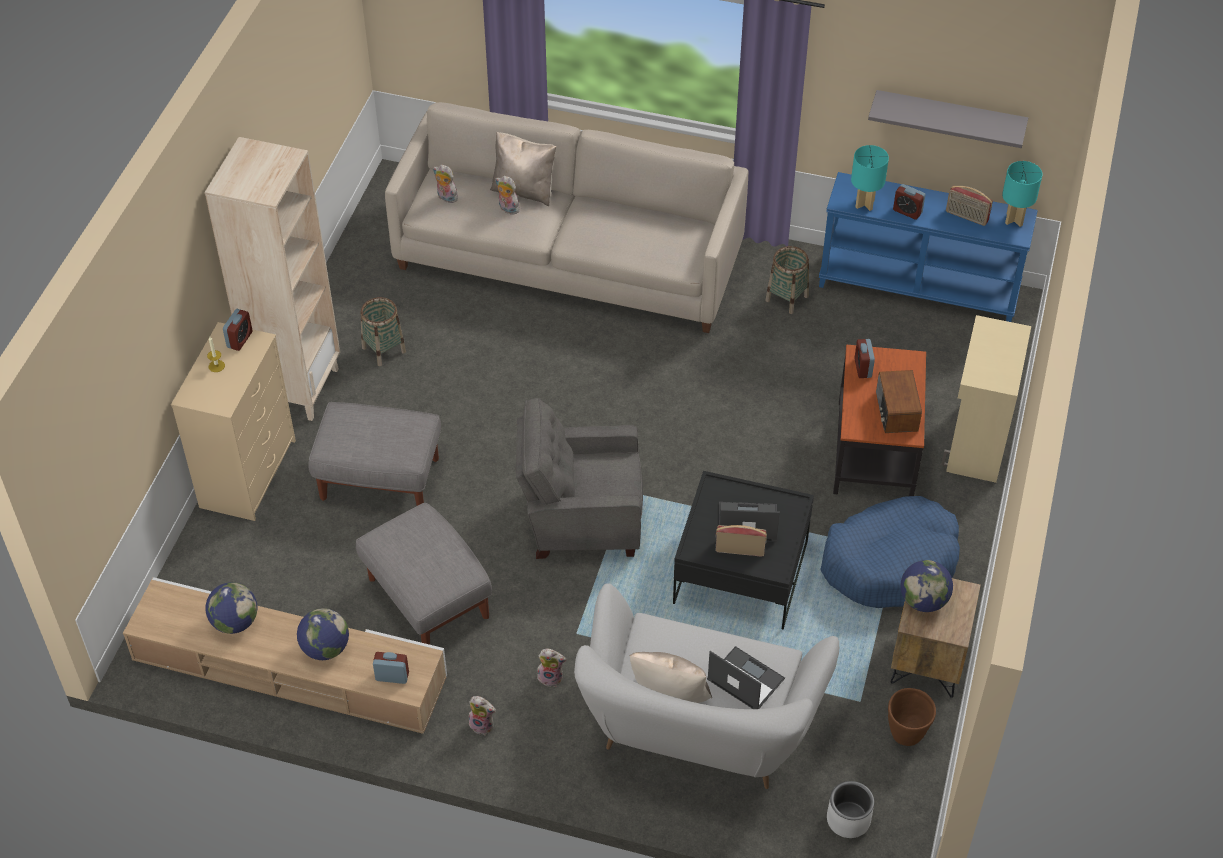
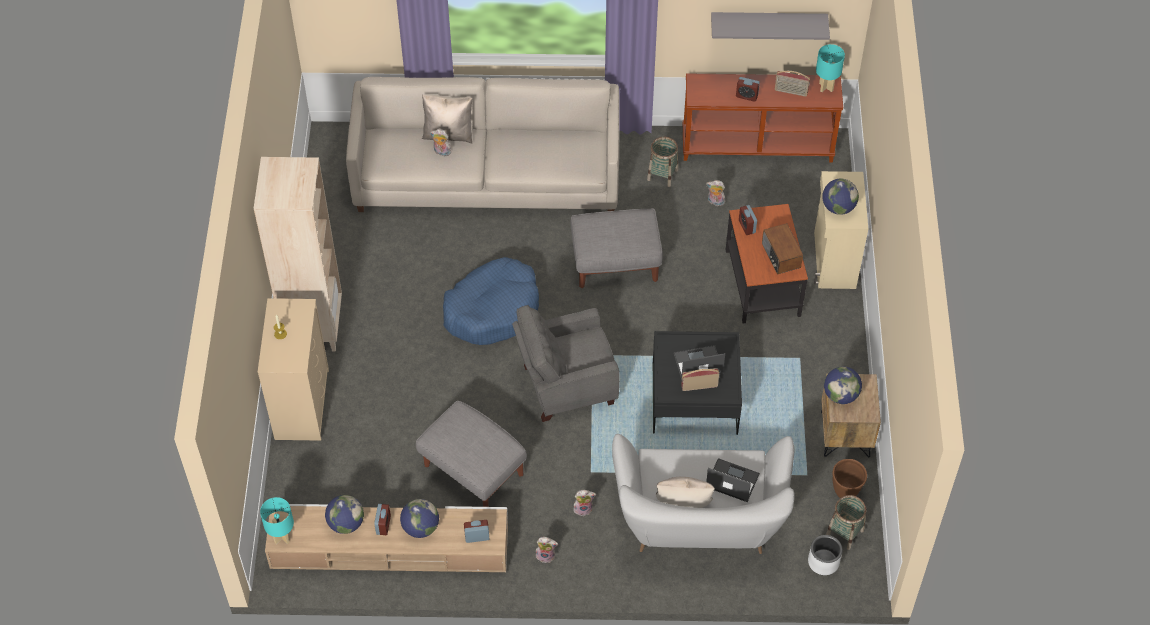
camera: 15 degrees left, 5 degrees up
alarm clock [223,309,252,351] -> alarm clock moved to [374,504,391,535]
grey ottoman [308,402,441,506] -> grey ottoman moved to [571,209,663,288]
basket [361,297,406,366] -> basket moved to [826,495,867,550]
plush toy [433,165,458,203] -> plush toy moved to [706,180,725,206]
blue console table [819,172,1038,322] -> brown console table [683,74,843,163]
blue dog bed [820,496,960,608] -> blue dog bed moved to [443,257,539,345]
turquoise table lamp [851,145,889,211] -> turquoise table lamp moved to [260,497,294,544]
none -> globe [822,178,859,215]

